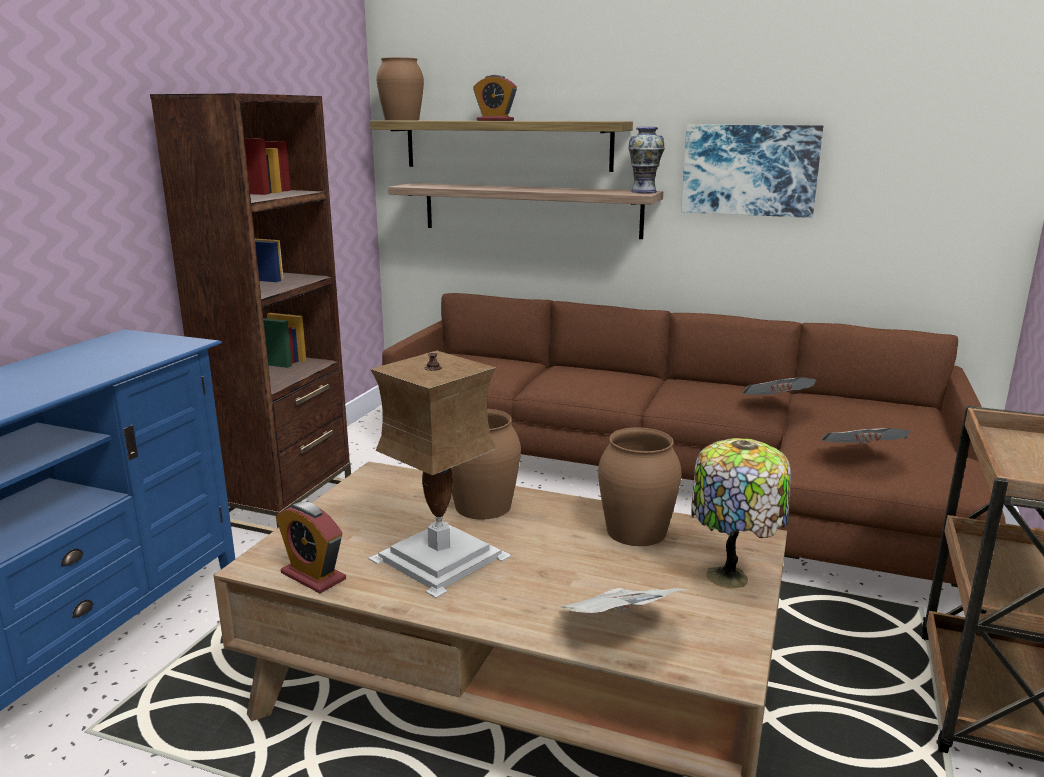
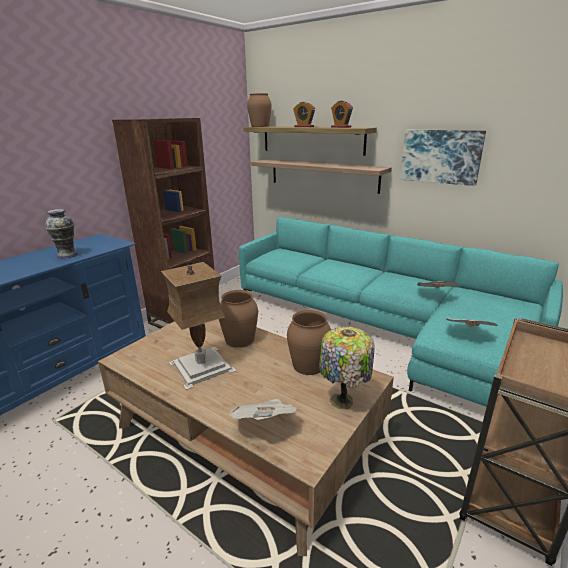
camera: 15 degrees right, 5 degrees up
alarm clock [276,501,346,593] -> alarm clock moved to [331,101,353,128]
brown sofa [382,293,1006,587] -> turquoise sofa [239,217,563,407]
vase [628,127,665,193] -> vase moved to [45,209,78,259]

